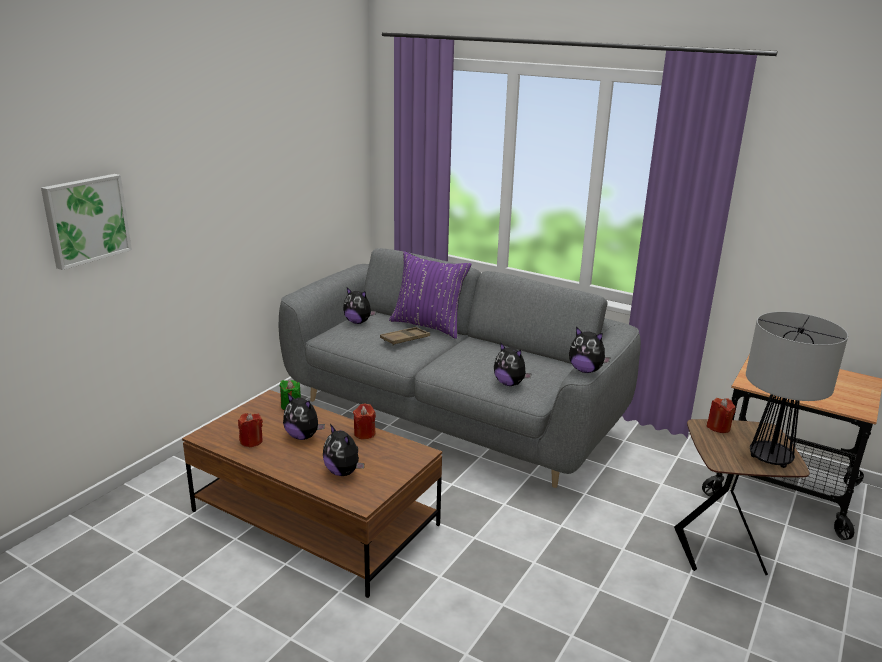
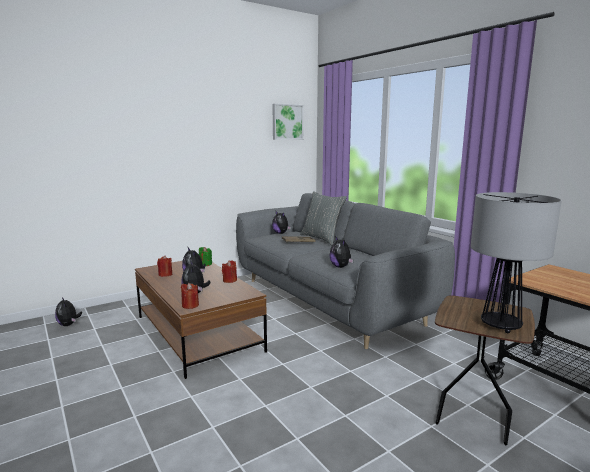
camera: 25 degrees right, 10 degrees down
picture [41,174,132,270] -> picture moved to [272,104,304,140]
purple pillow [389,251,471,339] -> grey pillow [300,191,347,245]
plush toy [569,327,611,373] -> plush toy moved to [55,297,82,326]
red candle [706,398,736,433] -> red candle moved to [181,283,199,309]

